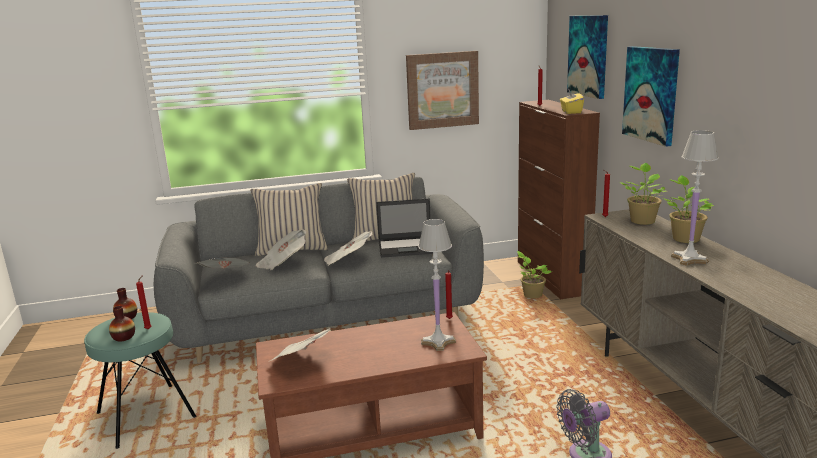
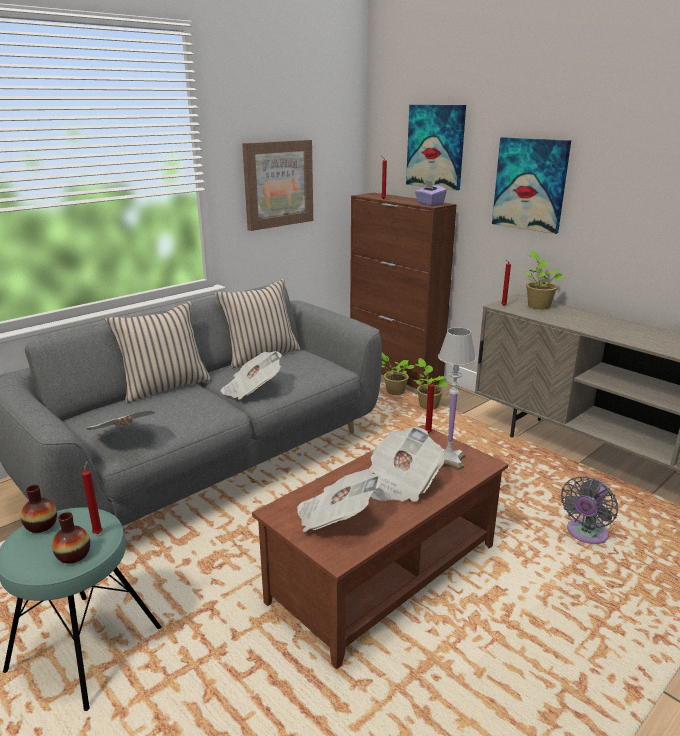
camera: 30 degrees left, 5 degrees up
newspaper [256,230,307,270] -> newspaper moved to [369,427,444,502]
laptop [376,198,433,258] -> none
yellow tissue box [560,89,584,114] -> purple tissue box [415,180,447,206]
potted plant [663,175,714,243] -> potted plant moved to [414,358,449,409]
white table lamp [671,130,719,266] -> none

